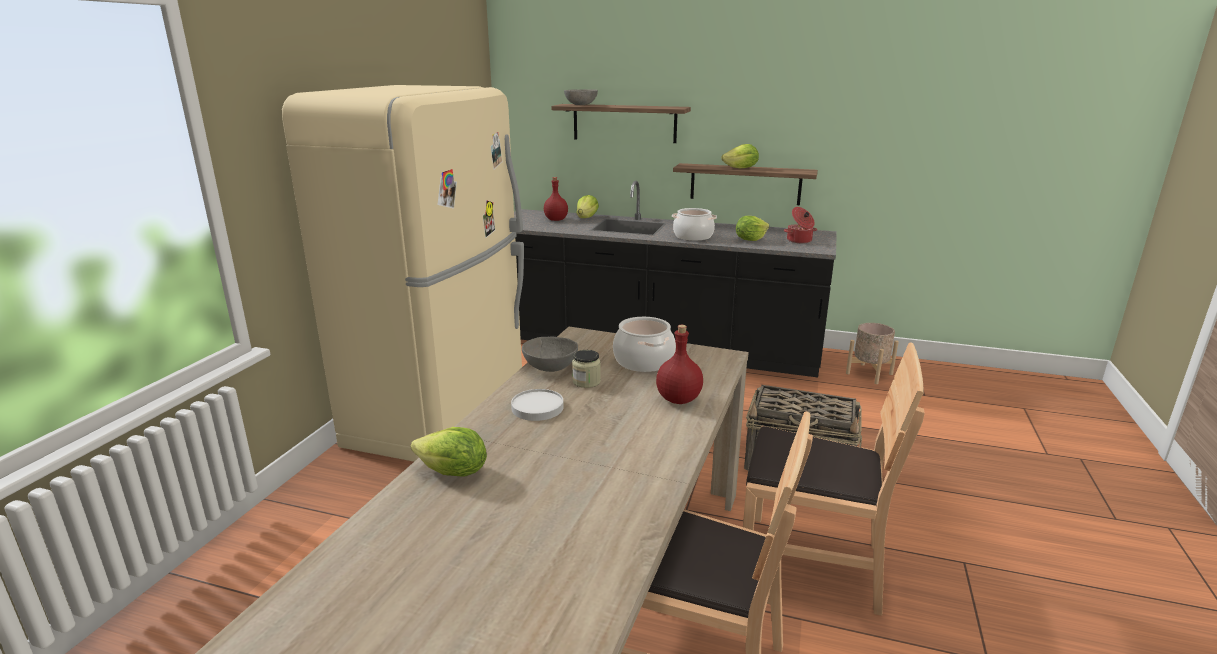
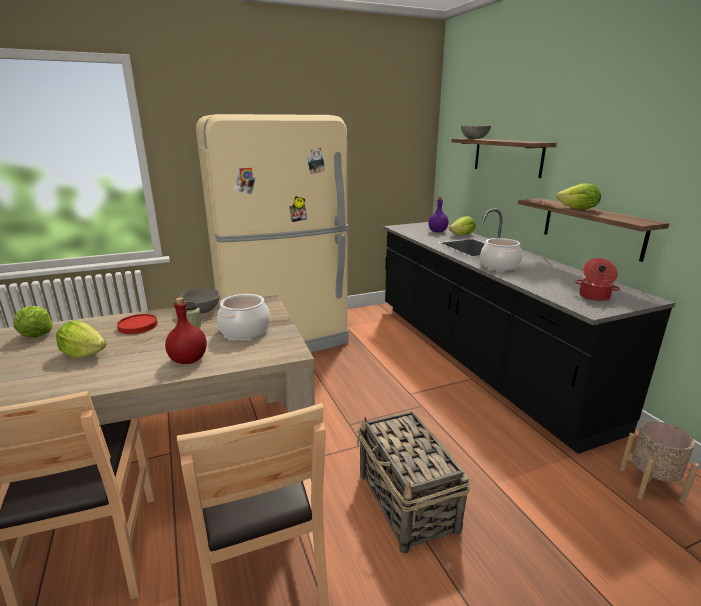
camera: 50 degrees right, 0 degrees up
white plate [511,389,564,421] -> red plate [117,314,158,334]
red bottle [544,177,568,221] -> purple bottle [428,197,449,232]
lettuce [736,216,769,241] -> lettuce moved to [56,320,107,358]

